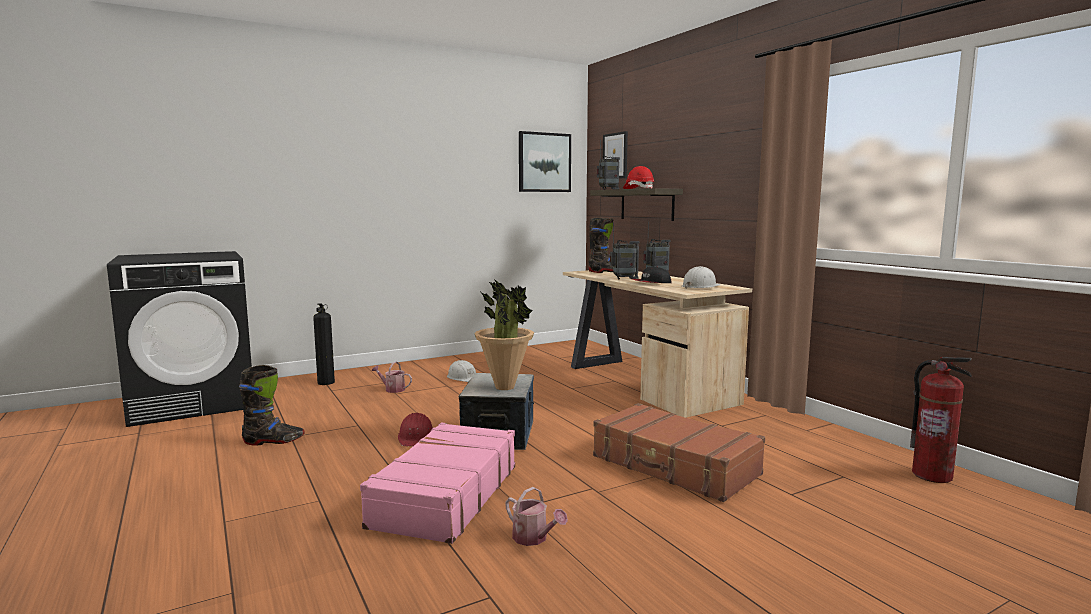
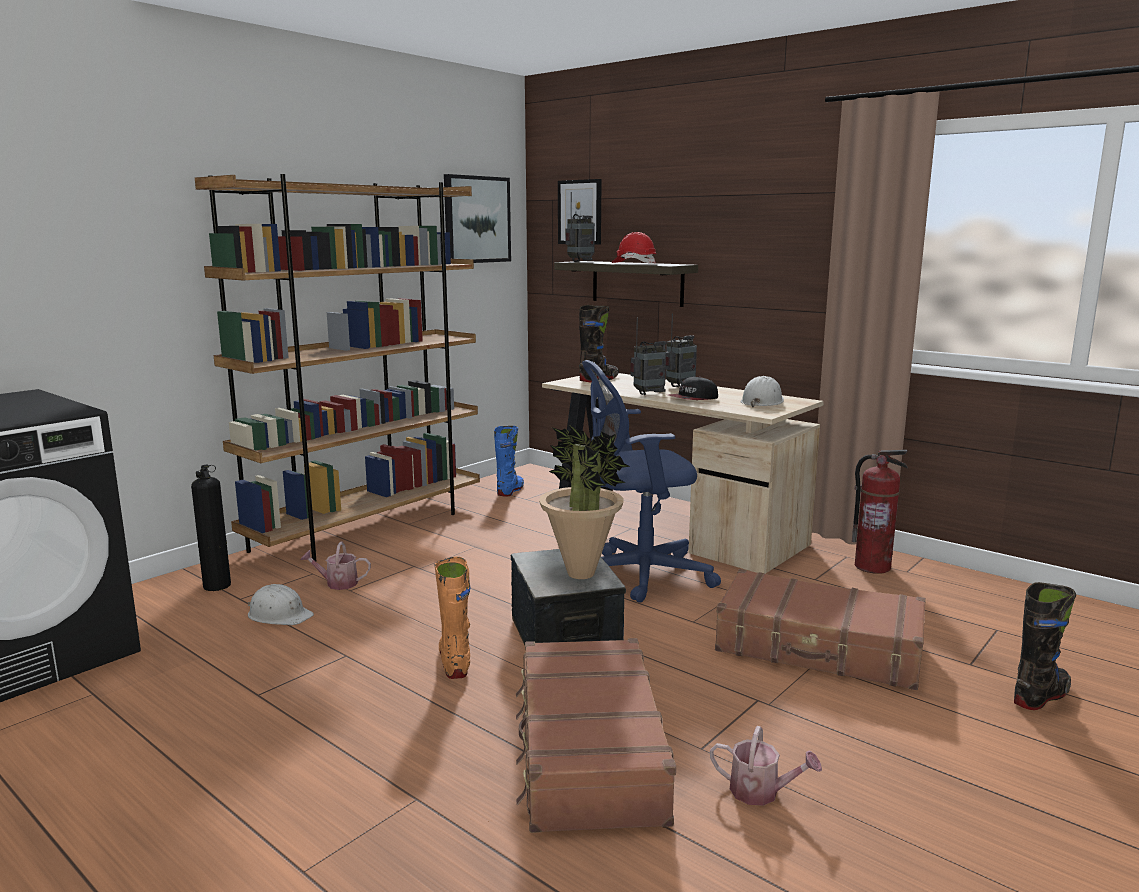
camera: 20 degrees left, 5 degrees up
black boot [239,365,305,446] -> black boot moved to [1014,582,1076,710]
pink suitcase [360,423,515,544] -> brown suitcase [516,638,676,833]
red hard hat [398,413,433,446] -> orange boot [434,557,470,679]
white hard hat [447,360,476,382] -> white hard hat moved to [248,584,314,625]
fire extinguisher [910,357,972,483] -> fire extinguisher moved to [852,450,908,574]
none -> brown bookcase [195,174,480,561]
none -> blue boot [494,426,524,497]
none -> blue office chair [582,360,721,603]

